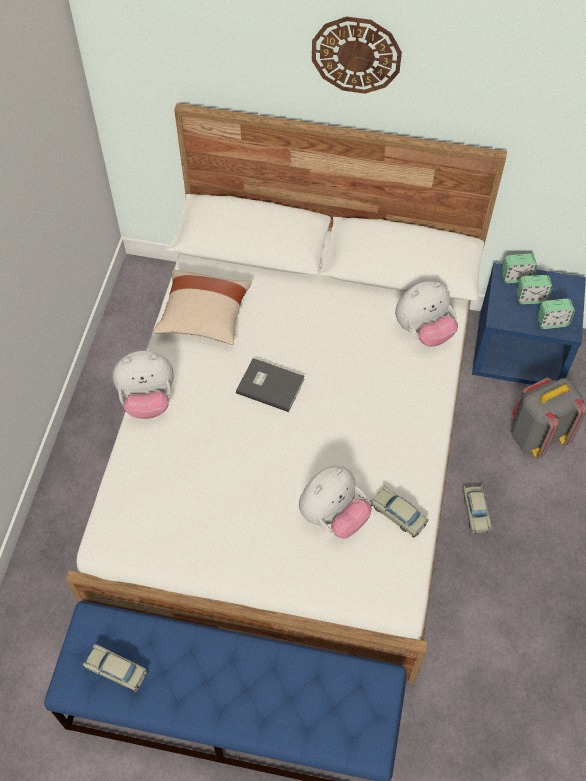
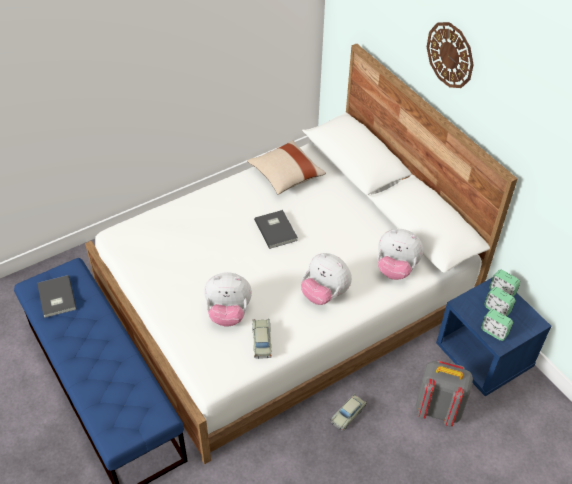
camera: 45 degrees right, 10 degrees down
beige toy car [83,644,147,692] -> grey book [37,275,77,318]
plush toy [113,351,174,419] -> plush toy moved to [301,253,352,305]

